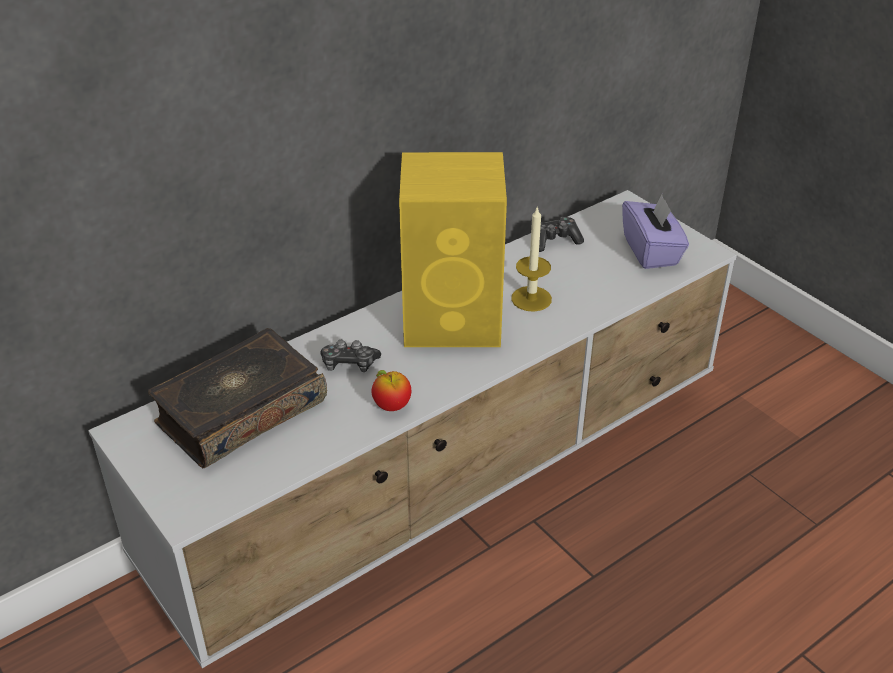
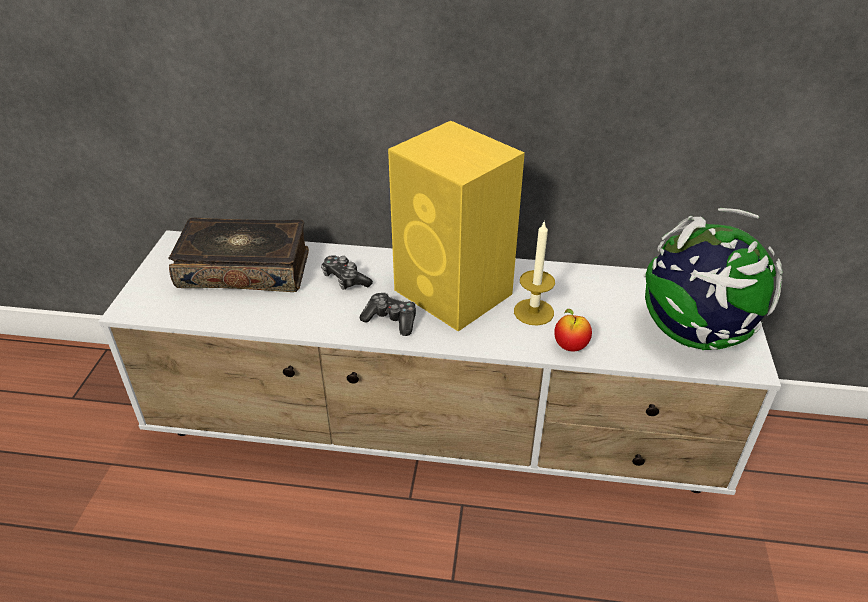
camera: 45 degrees right, 0 degrees up
apple [372,370,411,411] -> apple moved to [554,309,592,351]
game controller [539,217,584,252] -> game controller moved to [360,293,416,336]
purple tissue box [622,195,689,269] -> globe [643,208,783,350]

